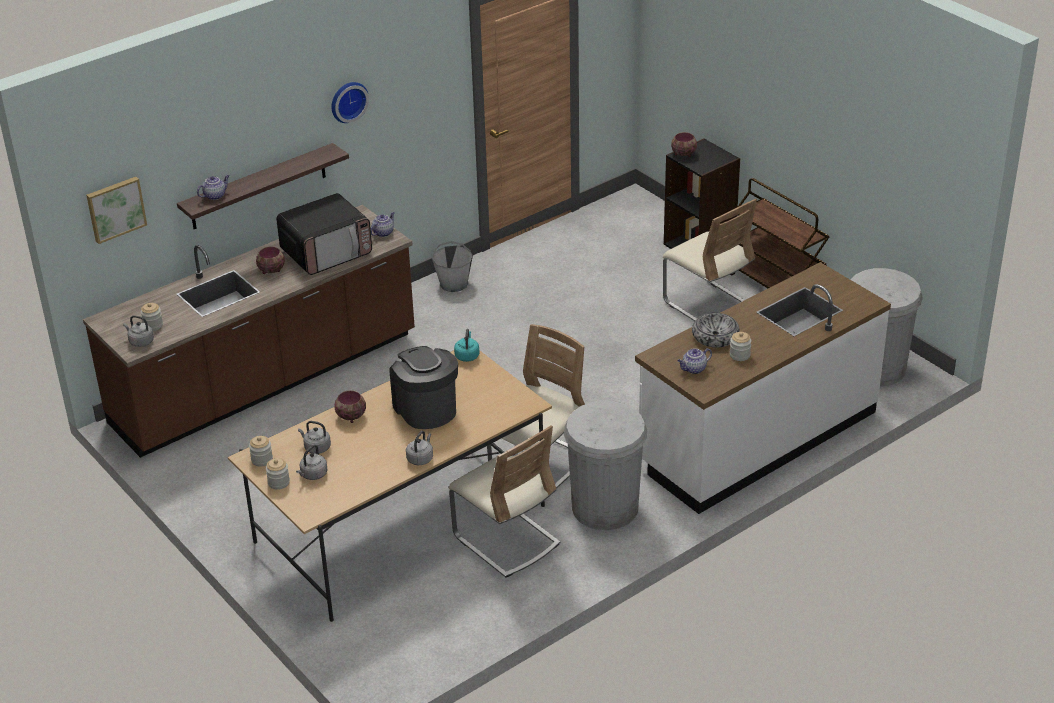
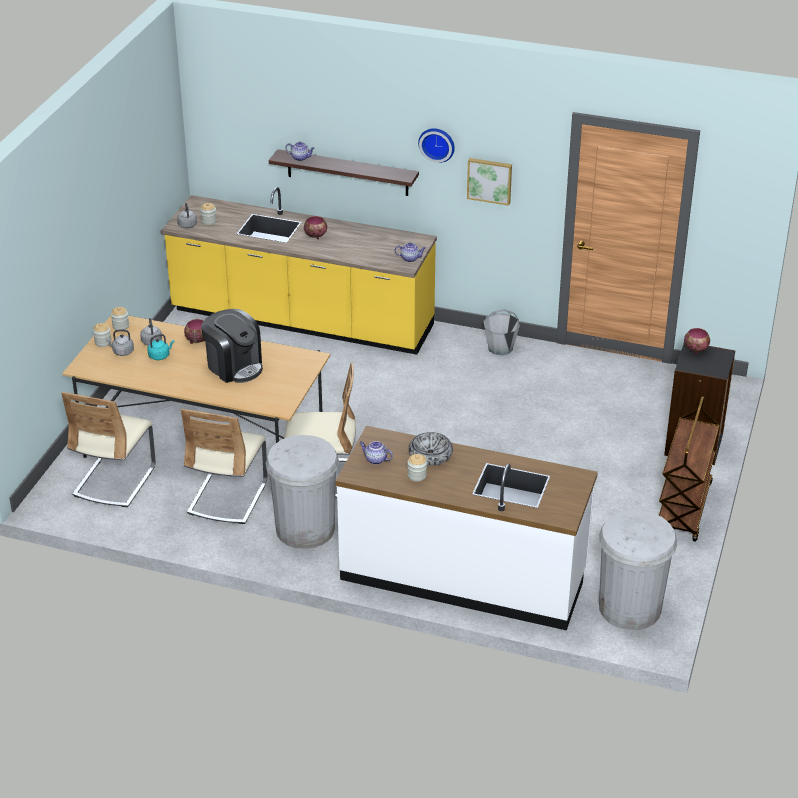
camera: 55 degrees right, 0 degrees up
brown counter [83,205,415,458] -> yellow counter [161,187,437,355]
picture [86,177,147,244] -> picture moved to [467,158,512,206]
microwave [276,193,372,275] -> none
coffee machine [389,346,458,429] -> coffee machine turned 105 degrees clockwise [201,309,263,383]
grey kettle [406,431,433,465] -> none
turquoise kettle [454,329,479,362] -> turquoise kettle moved to [147,334,174,360]
beige chair [663,199,757,321] -> beige chair moved to [61,392,156,507]

